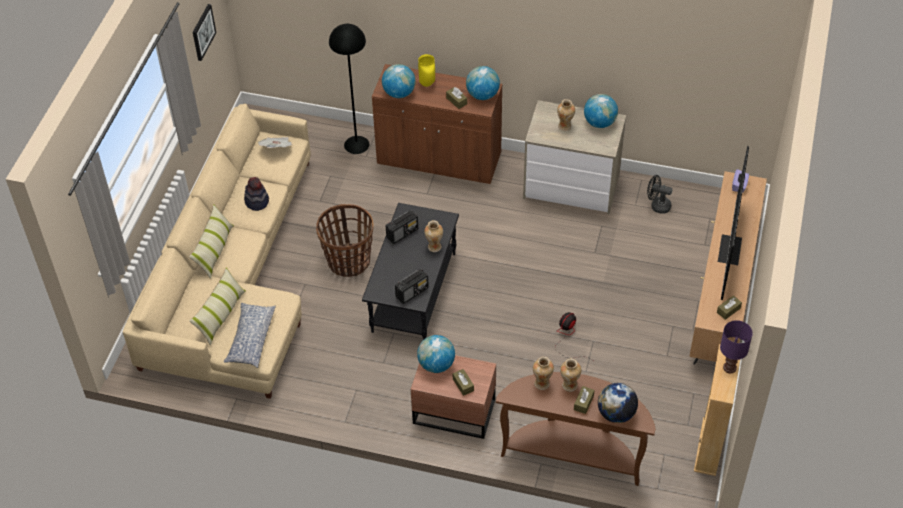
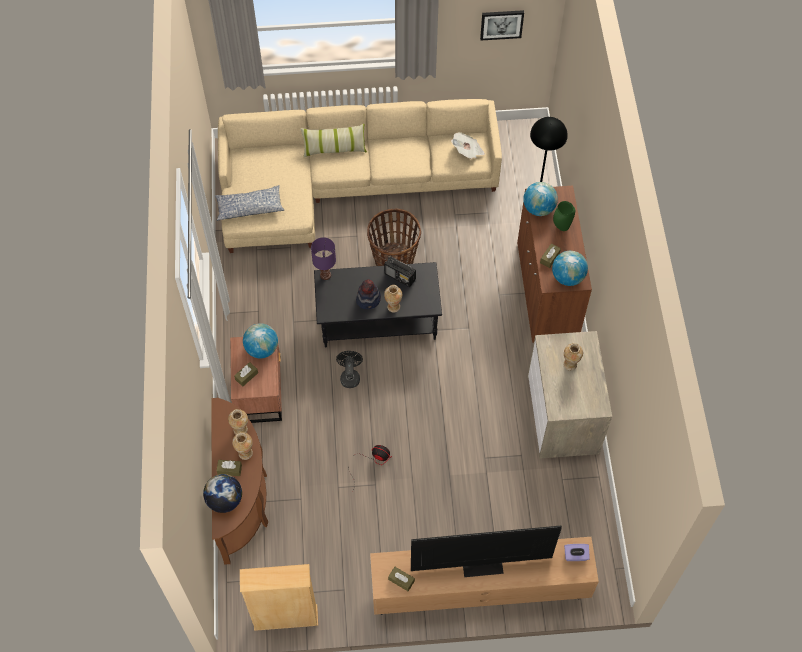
camera: 70 degrees right, 10 degrees up
pillow [189,268,246,345] -> none
hat [244,177,269,211] -> hat moved to [356,279,381,309]
radio [395,269,429,304] -> none
yellow vase [418,54,435,87] -> green vase [553,201,575,231]
globe [584,94,618,128] -> none
black fan [647,175,673,214] -> black fan moved to [336,351,363,388]
purple table lamp [720,320,753,373] -> purple table lamp moved to [311,237,336,280]

